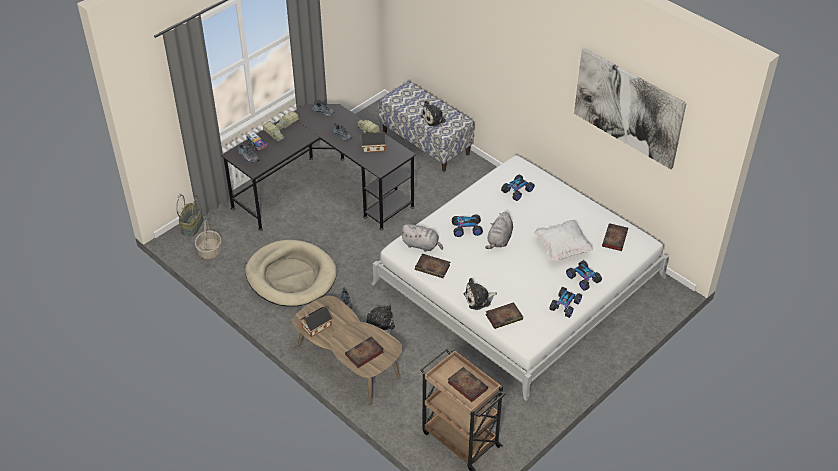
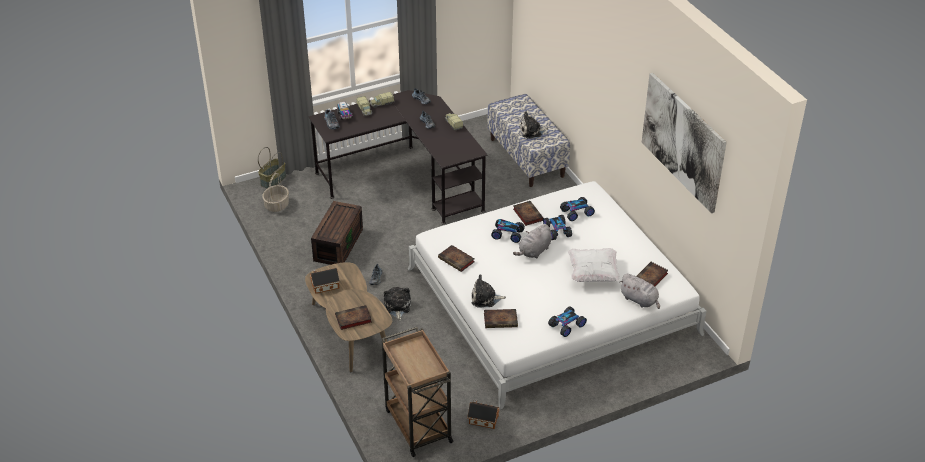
camera: 20 degrees right, 5 degrees down
beige dog bed [245,240,337,306] -> brown storage box [311,201,363,265]
toy house [361,130,386,153] -> toy house moved to [467,400,500,429]
grey plush toy [400,224,443,252] -> grey plush toy moved to [619,274,660,309]
book [447,367,488,402] -> book moved to [513,201,543,226]
toy car [566,261,602,291] -> toy car moved to [543,215,572,240]

